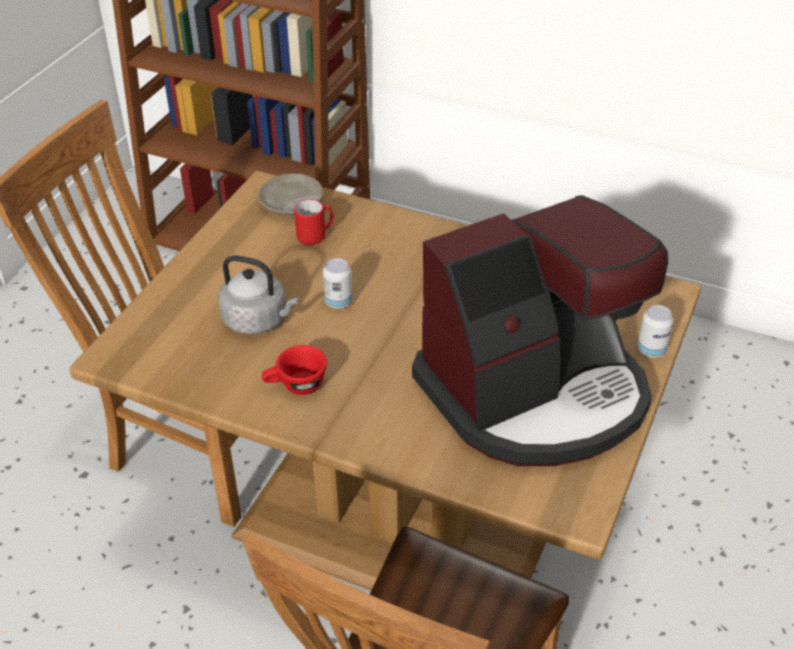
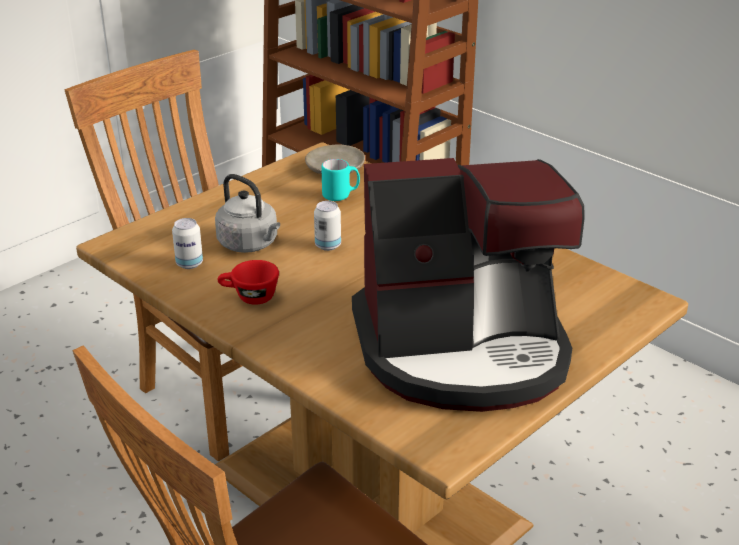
camera: 20 degrees right, 10 degrees down
red mug [294,199,334,245] -> turquoise mug [321,159,360,201]
can [637,305,673,358] -> can moved to [172,218,203,269]

